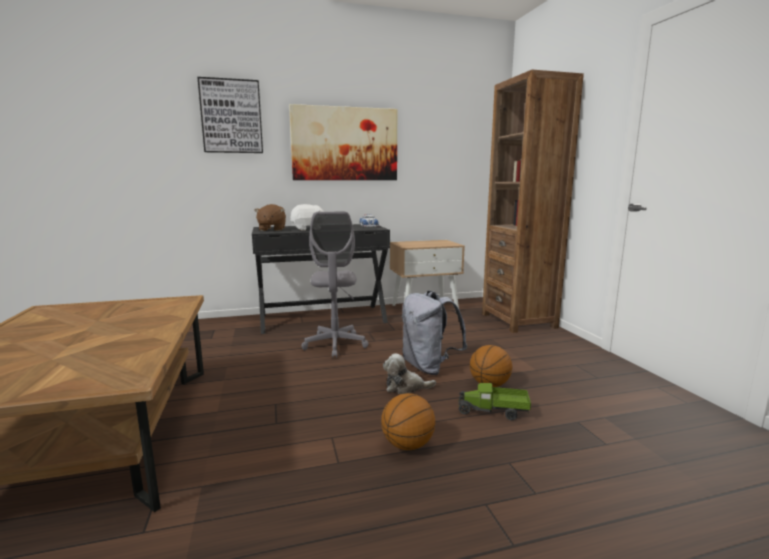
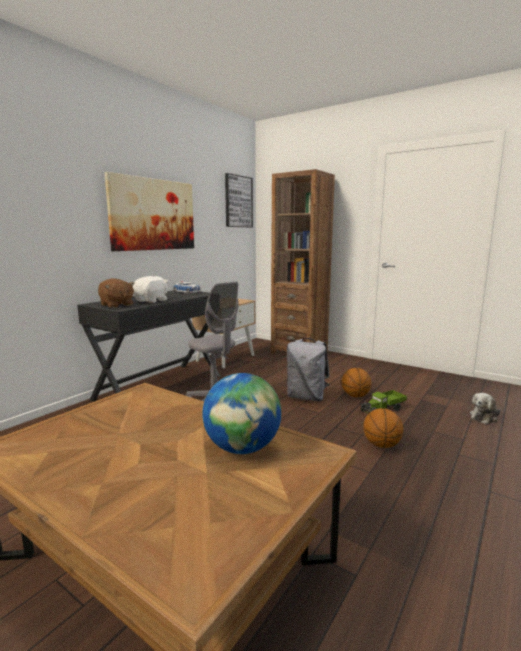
camera: 40 degrees left, 0 degrees up
picture [197,77,263,153] -> picture moved to [225,173,253,227]
plush toy [383,353,436,394] -> plush toy moved to [470,393,500,424]
none -> globe [202,373,281,454]

